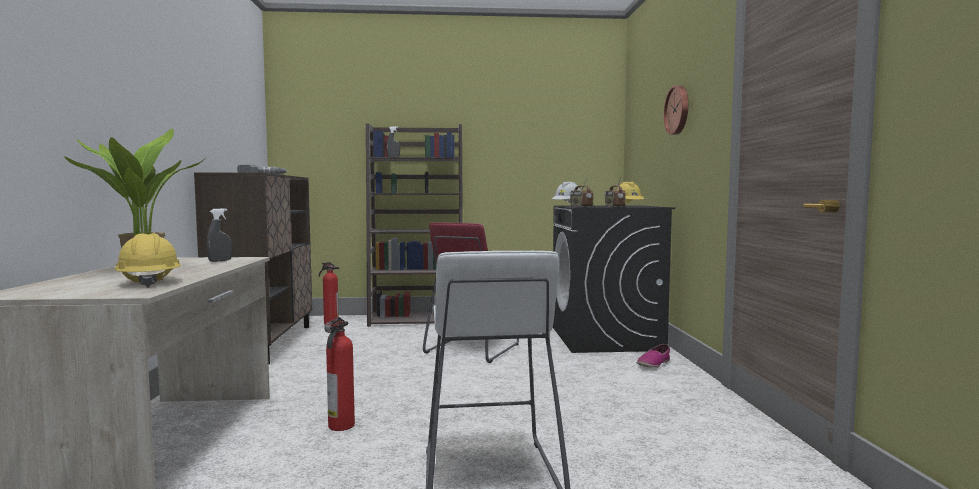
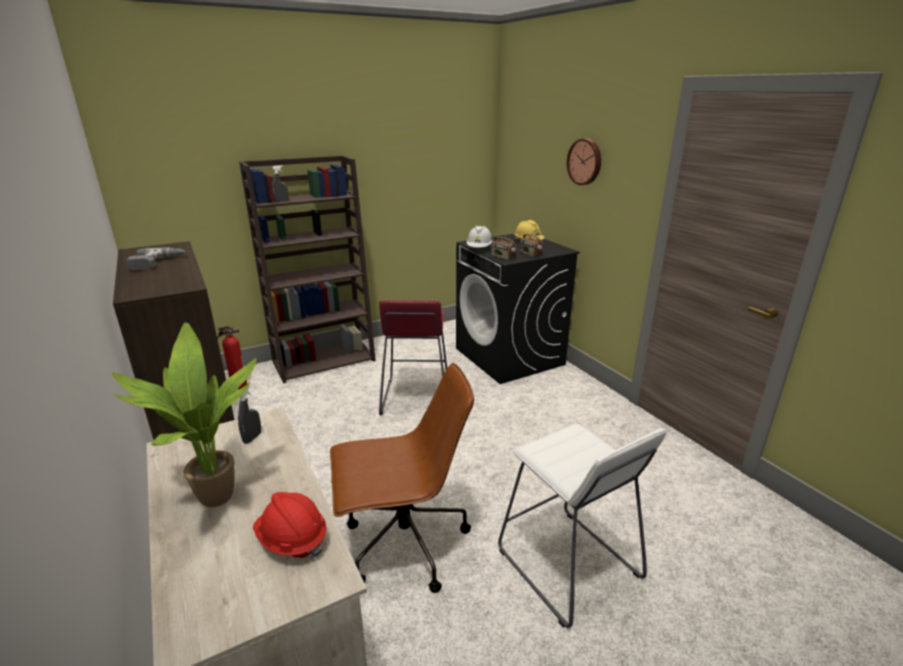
camera: 25 degrees left, 20 degrees up
yellow hard hat [115,233,181,287] -> red hard hat [253,492,327,559]
fire extinguisher [325,317,355,431] -> brown office chair [330,363,474,593]
shoe [637,344,670,368] -> none

